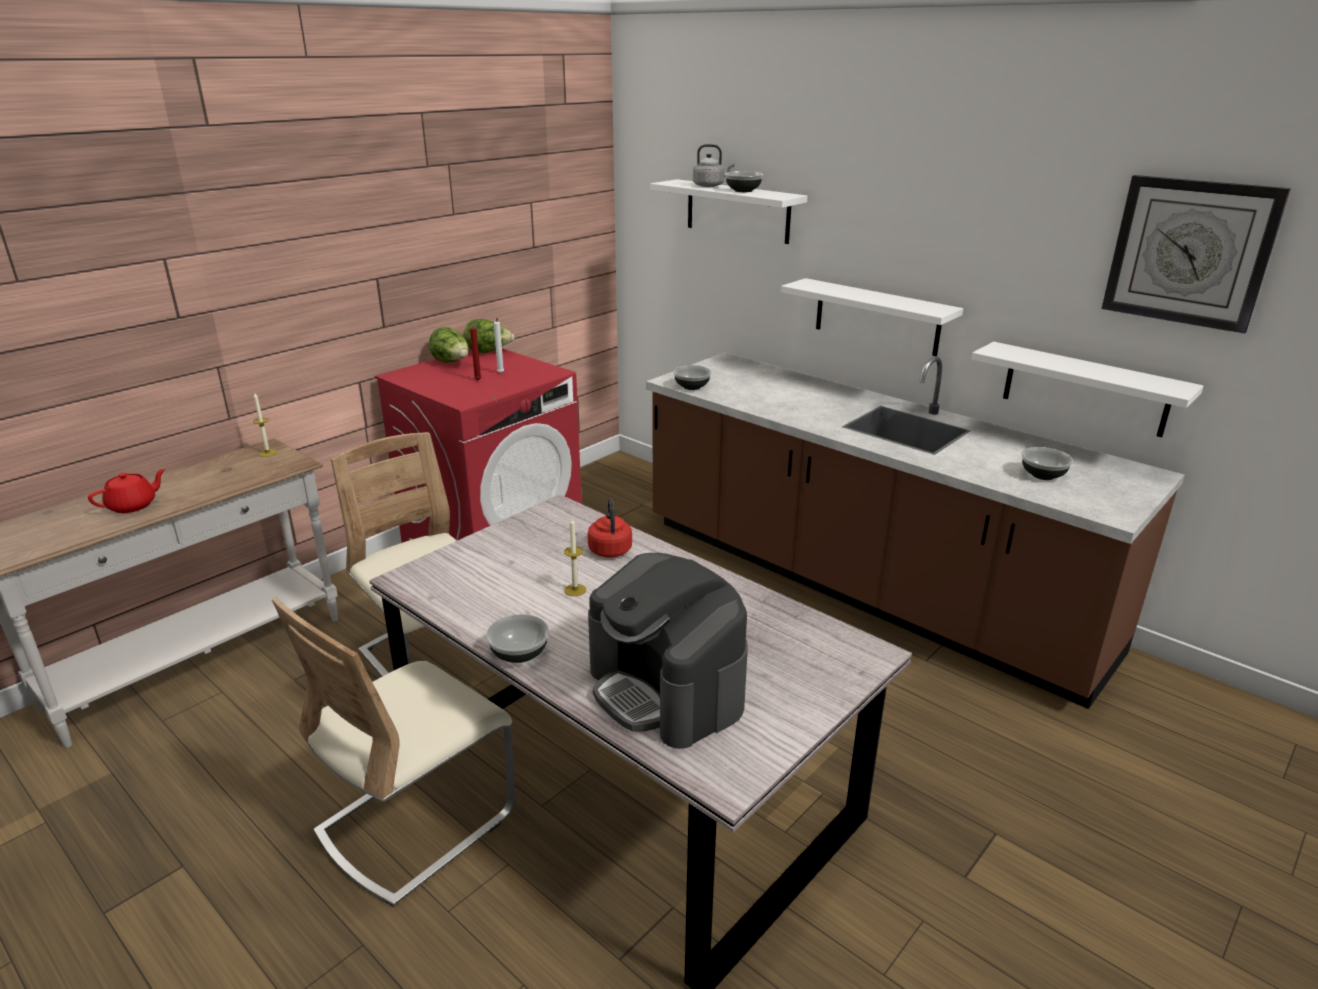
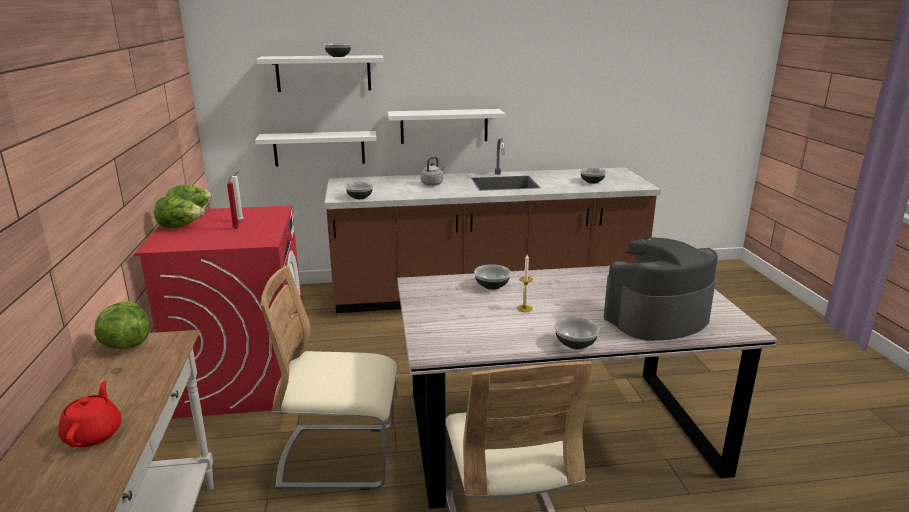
camera: 50 degrees left, 5 degrees down
candle [253,393,277,457] -> lettuce [94,301,150,349]
red kettle [587,498,632,558] -> bowl [474,264,511,290]
coffee machine [588,553,748,749] -> coffee machine turned 150 degrees clockwise [604,237,718,341]
grey kettle [693,144,734,187] -> grey kettle moved to [421,156,445,186]
white shelf [971,342,1204,437] -> white shelf moved to [255,131,377,166]
wall clock [1102,175,1291,334] -> none

